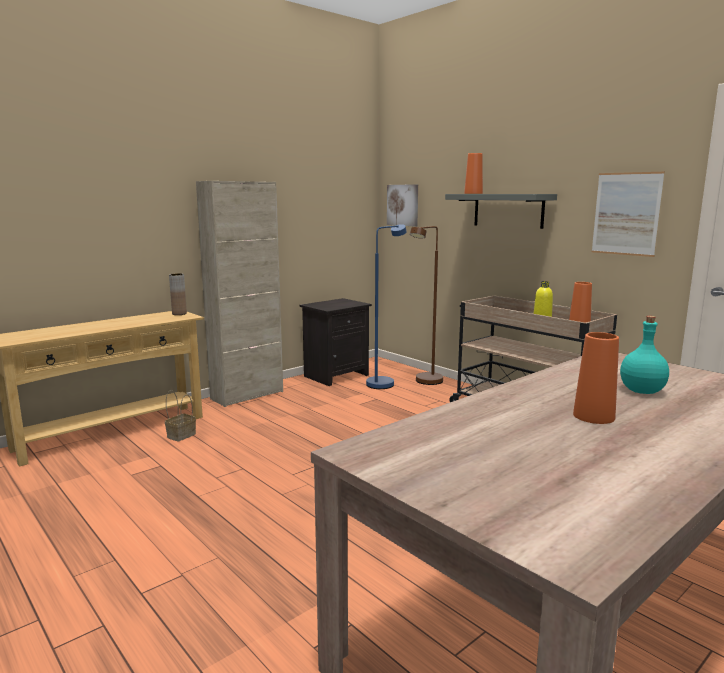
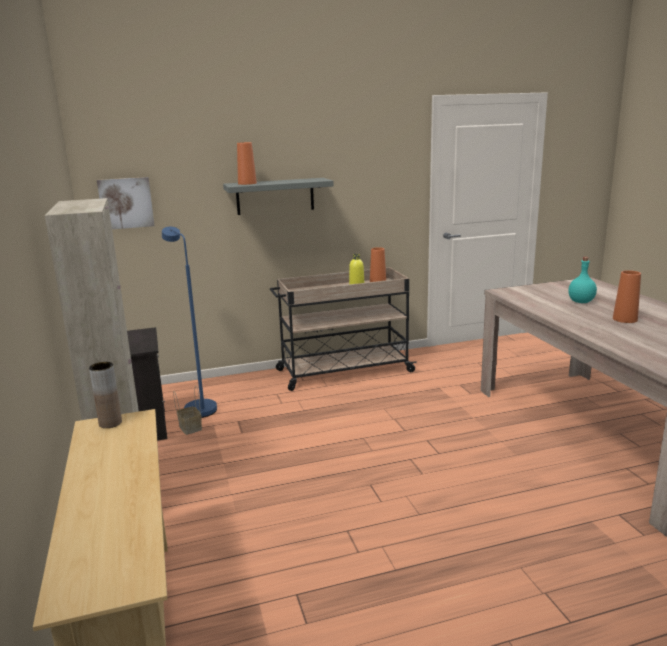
camera: 65 degrees left, 5 degrees up
basket [165,390,196,441] -> basket moved to [173,386,202,435]
brown floor lamp [410,226,443,385] -> none
picture [592,172,665,257] -> none

